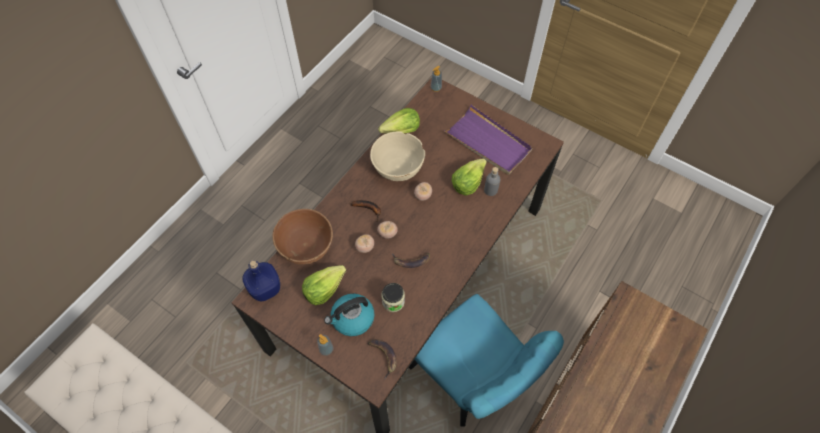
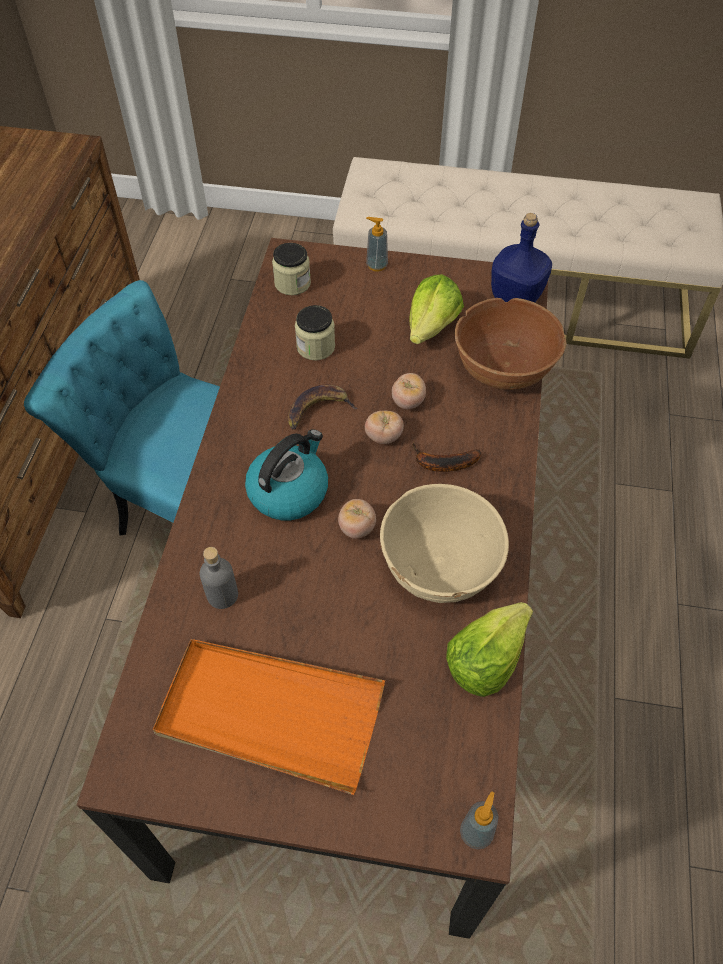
camera: 155 degrees right, 5 degrees down
kettle [324,294,374,336] -> kettle moved to [245,429,328,520]
banana [367,339,397,380] -> jar [272,243,311,295]
purple tray [444,105,533,175] -> orange tray [153,639,385,795]
lettuce [452,159,487,196] -> none

